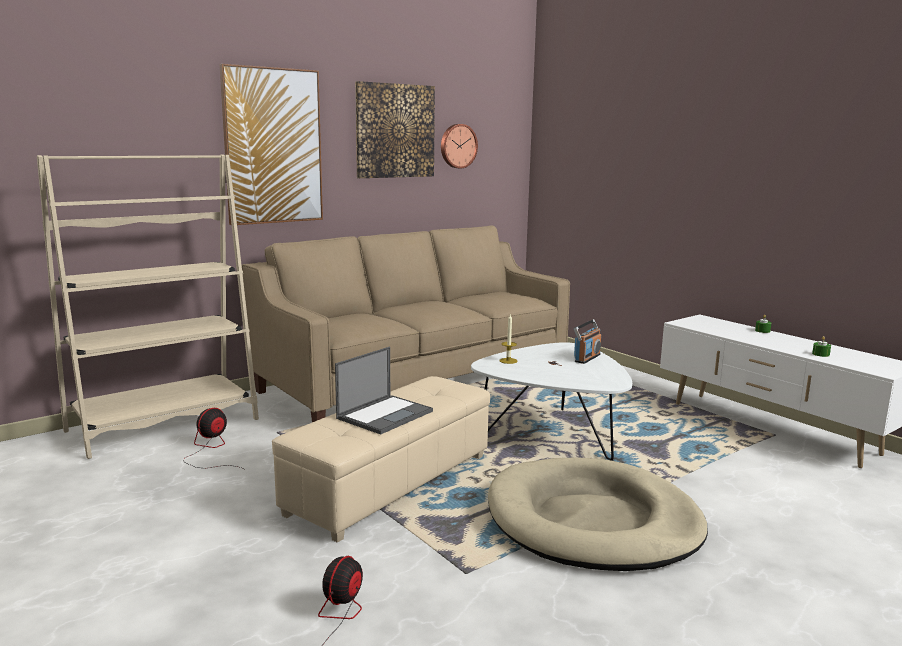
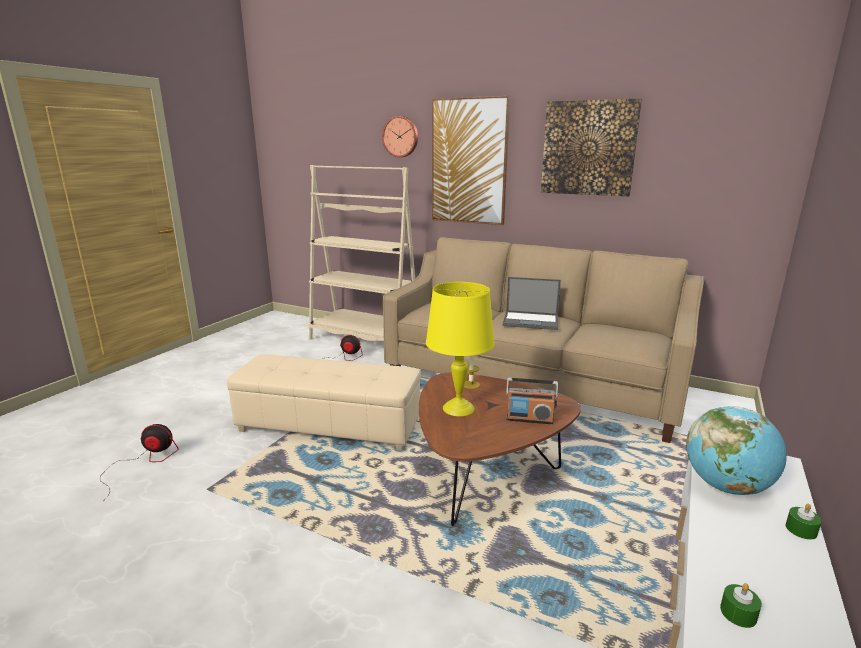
camera: 65 degrees right, 5 degrees up
laptop [335,347,433,435] -> laptop moved to [502,277,561,330]
wall clock [441,124,478,169] -> wall clock moved to [382,116,418,157]
white coffee table [471,342,632,461] -> brown coffee table [419,373,581,526]
beige dog bed [488,457,708,571] -> none
none -> yellow table lamp [426,282,495,416]
none -> globe [686,406,787,495]

